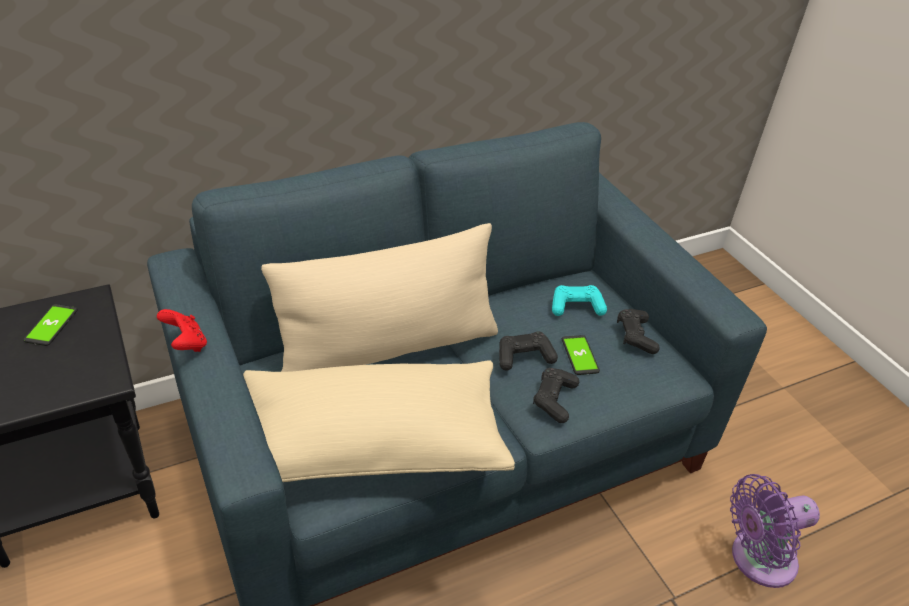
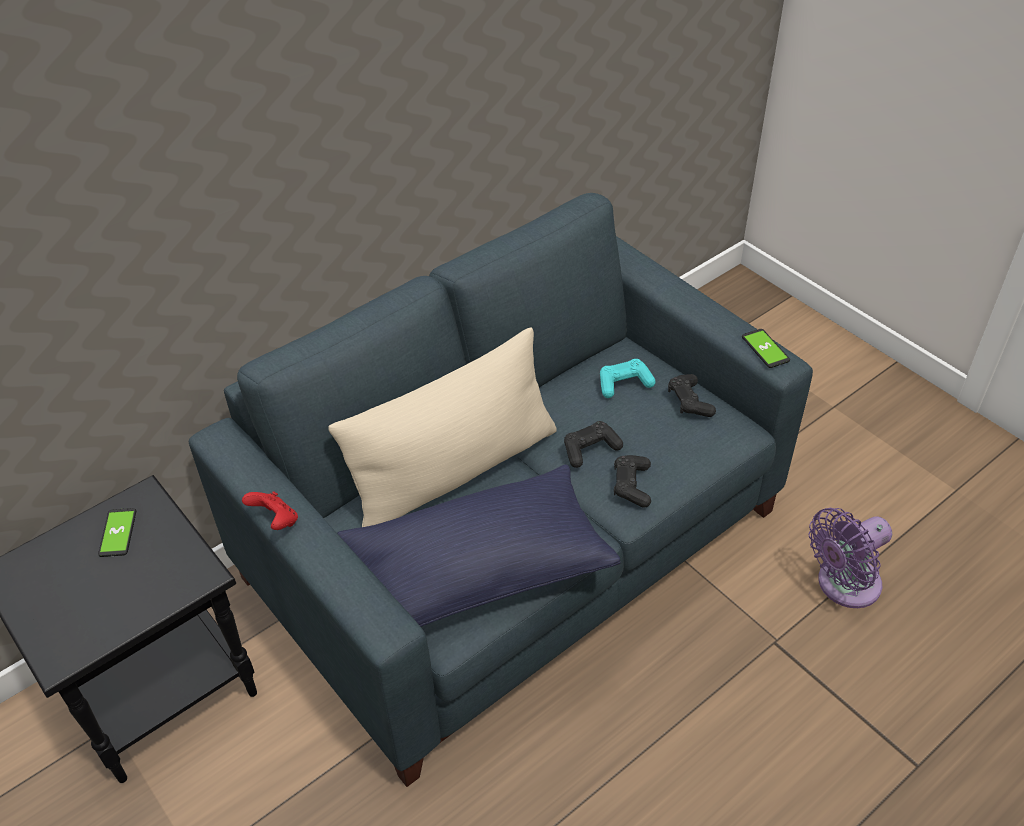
camera: 10 degrees left, 5 degrees up
beige pillow [243,360,515,482] -> blue pillow [337,464,621,627]
phone [562,335,600,375] -> phone moved to [742,329,790,368]

